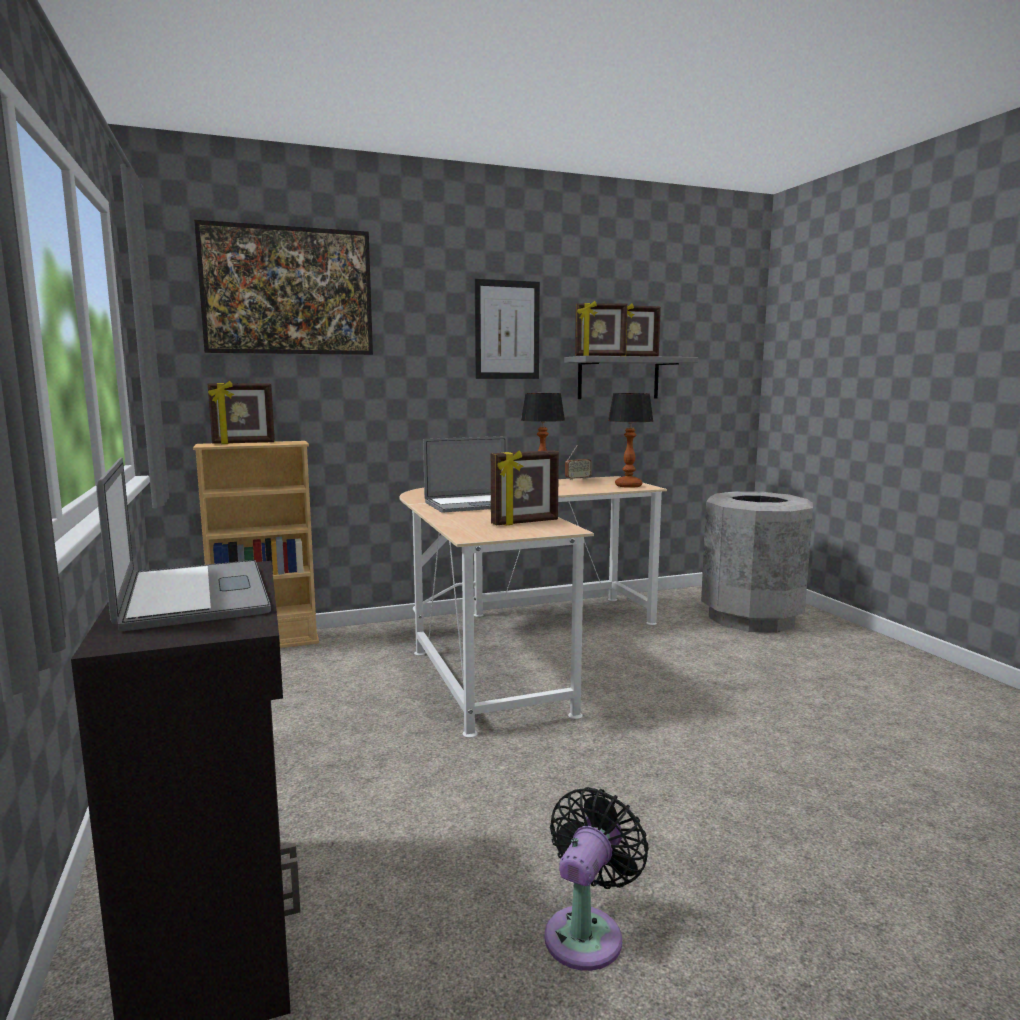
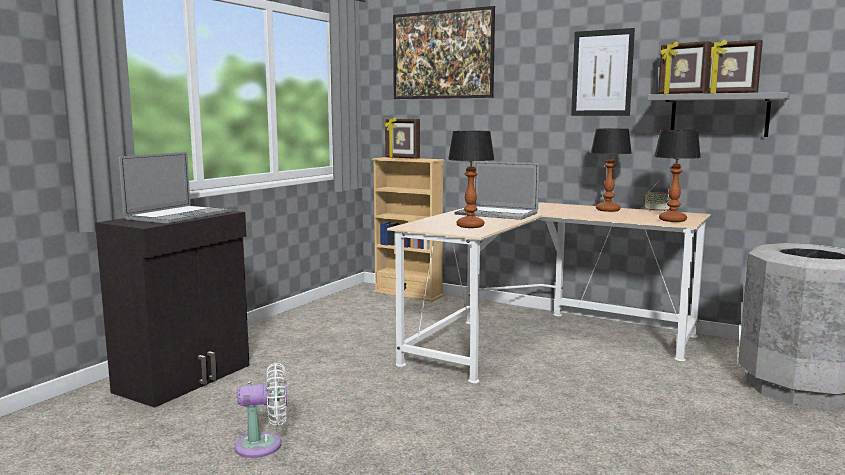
camera: 50 degrees right, 0 degrees up
picture frame [491,450,559,526] -> table lamp [448,131,495,228]
black fan [544,787,649,971] -> white fan [235,363,287,458]

